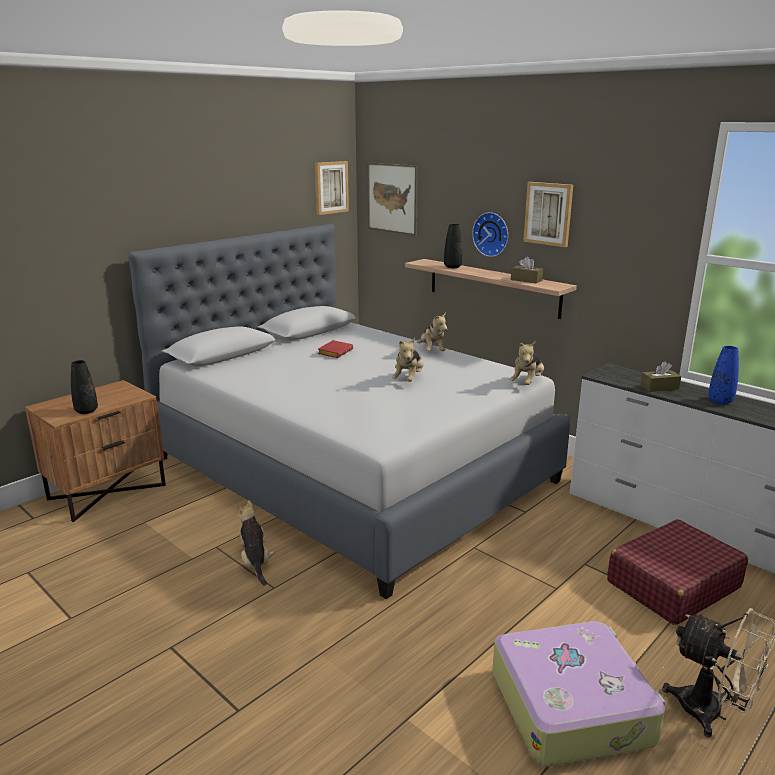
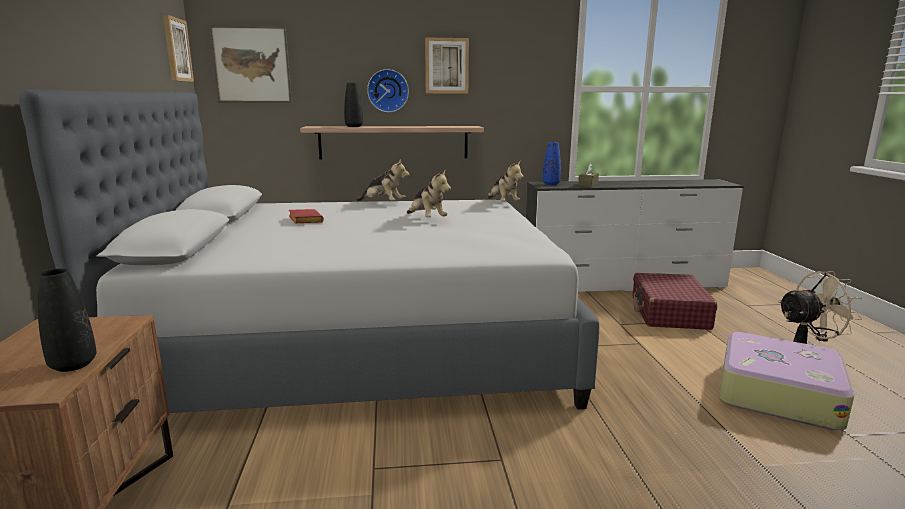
camera: 50 degrees left, 5 degrees down
plush toy [237,500,274,586] -> none
brown tissue box [511,257,543,283] -> none
blue vase [708,346,739,405] -> blue vase moved to [542,142,561,185]

